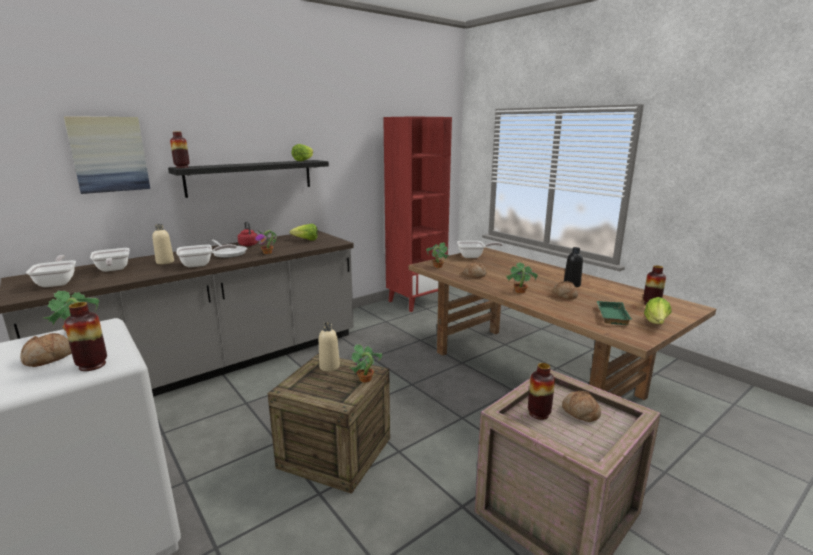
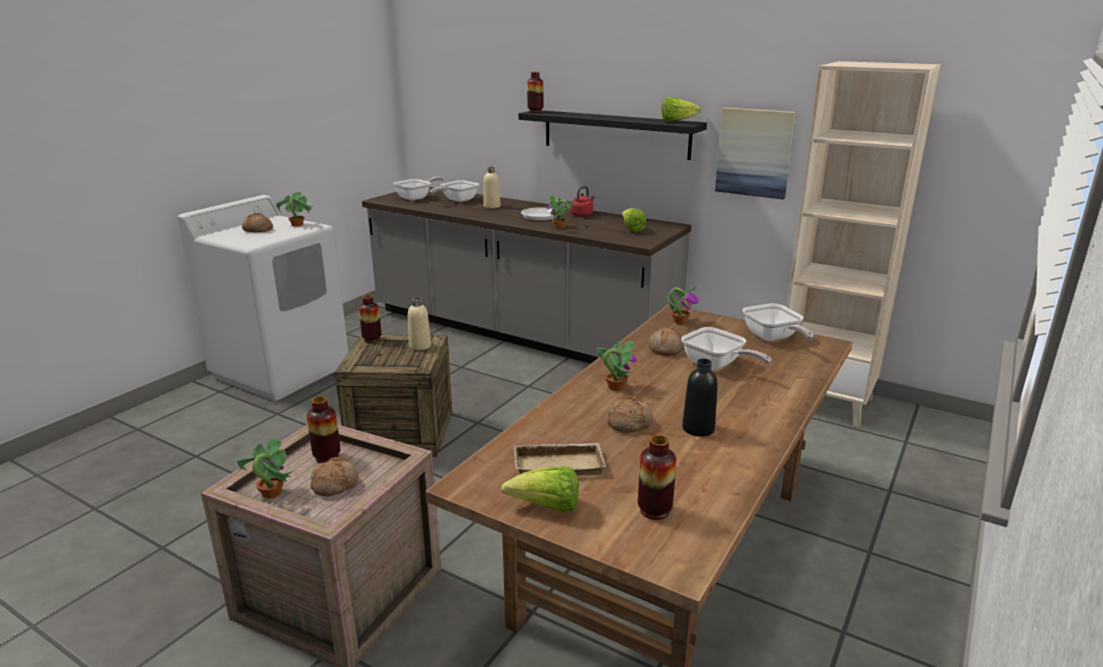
camera: 70 degrees right, 5 degrees up
picture [64,116,150,194] -> picture moved to [715,107,796,200]
vase [64,302,107,371] -> vase moved to [359,295,381,343]
frying pan [176,244,237,267] -> frying pan moved to [681,327,772,370]
potted plant [348,344,382,383] -> potted plant moved to [237,437,293,498]
red bookcase [383,116,452,312] -> beige bookcase [787,61,941,427]
green tray [596,301,631,325] -> beige tray [513,443,606,476]

